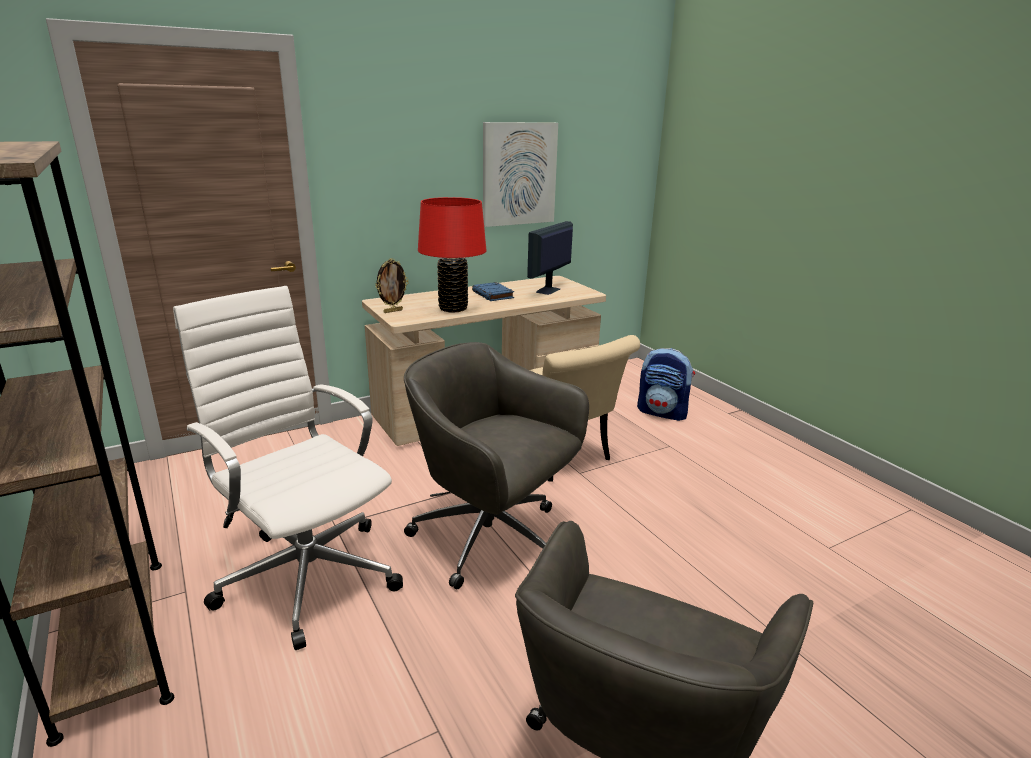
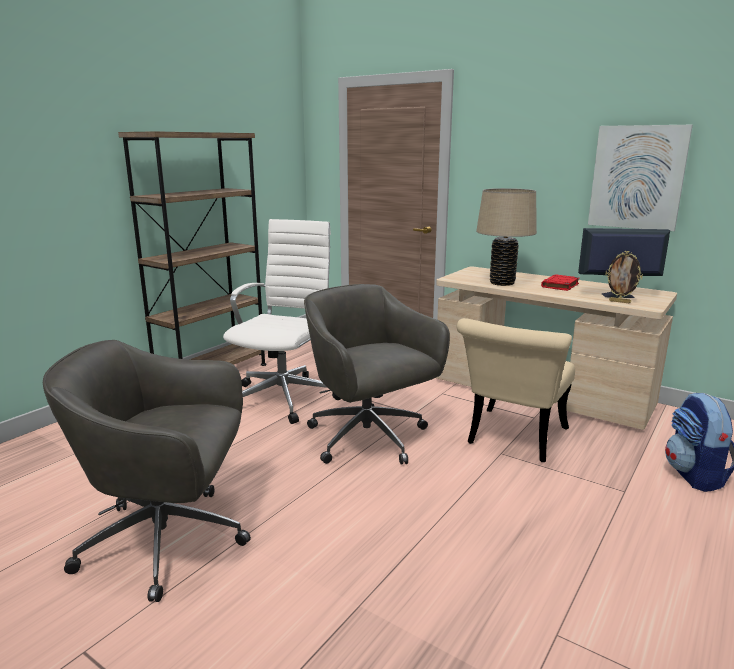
camera: 65 degrees right, 5 degrees down
picture frame [375,258,409,313] -> picture frame moved to [605,251,643,303]
grey office chair [404,342,589,589] -> grey office chair turned 45 degrees counterclockwise [304,284,450,465]
red table lamp [418,197,487,312] -> beige table lamp [476,188,537,286]
blue book [472,282,514,301] -> red book [541,274,580,291]

